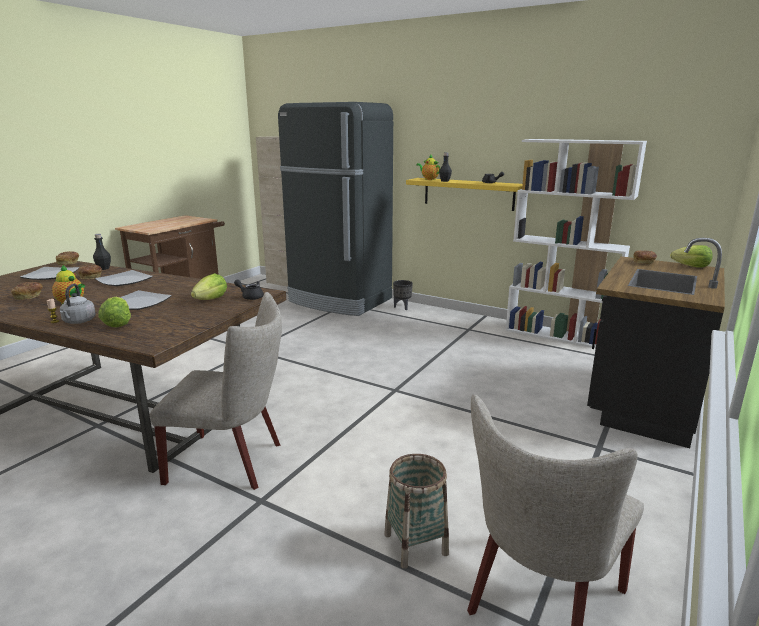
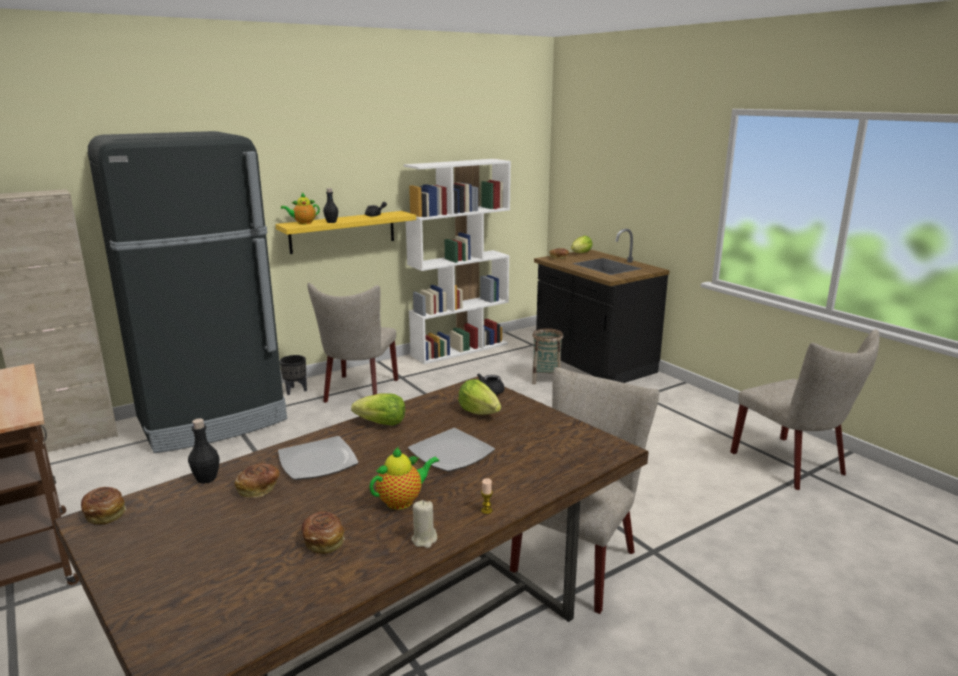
camera: 65 degrees left, 0 degrees up
plate [20,267,80,280] -> none
grey kettle [60,284,96,324] -> none
lettuce [98,297,131,327] -> lettuce moved to [351,393,405,426]
basket [384,454,449,569] -> basket moved to [532,328,563,385]
none -> beige chair [307,283,398,403]
none -> beige candle [411,500,437,548]

